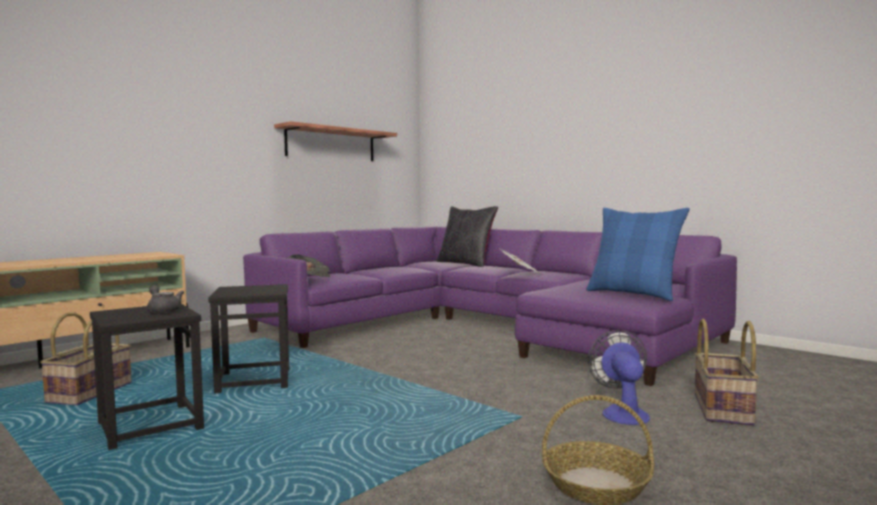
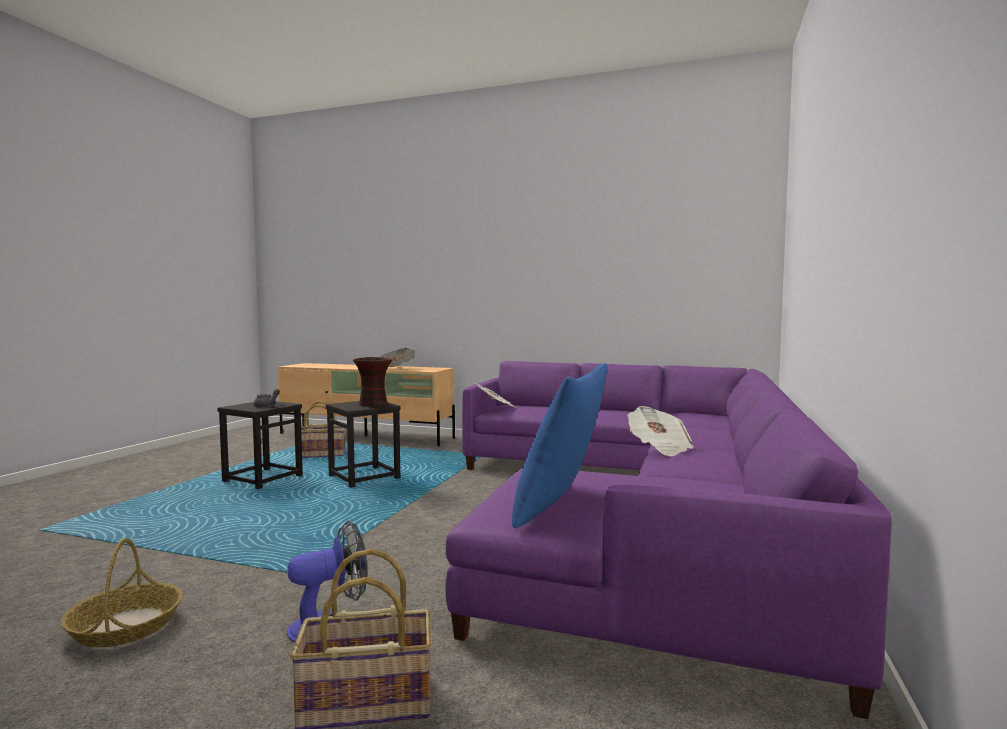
camera: 65 degrees right, 0 degrees up
shelf [274,121,397,161] -> none
black pillow [437,206,498,267] -> none
none -> vase [353,357,393,407]
none -> newspaper [381,348,415,367]

